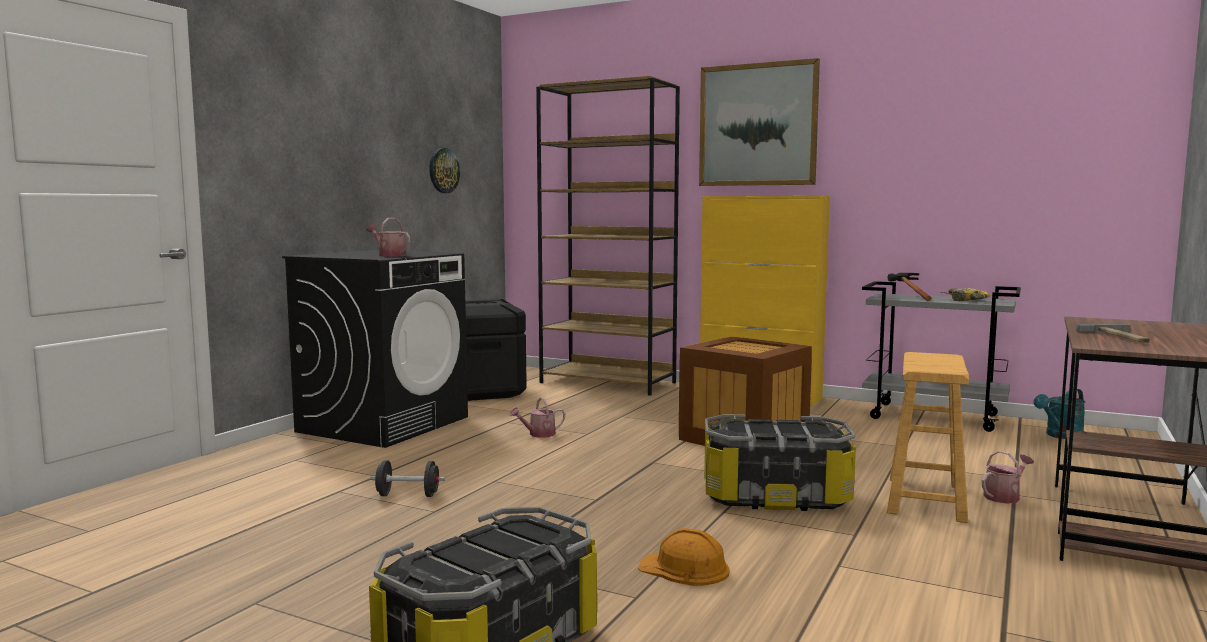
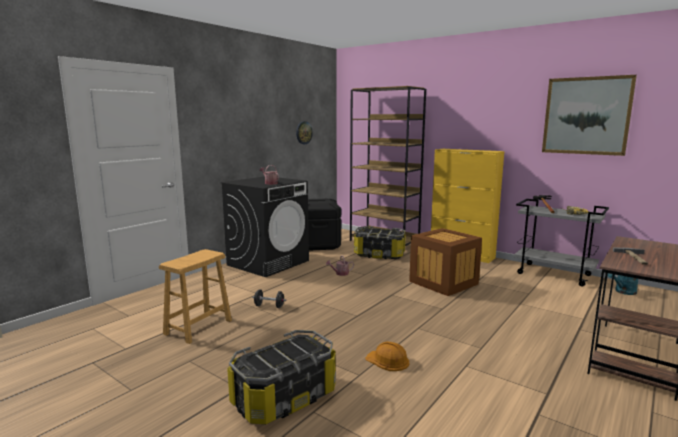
camera: 10 degrees right, 5 degrees up
picture [699,58,820,186] -> picture moved to [542,75,637,156]
storage box [704,414,856,511] -> storage box moved to [354,226,406,259]
brown stool [887,352,969,523] -> brown stool moved to [159,249,232,344]
watering can [982,451,1034,504] -> none

